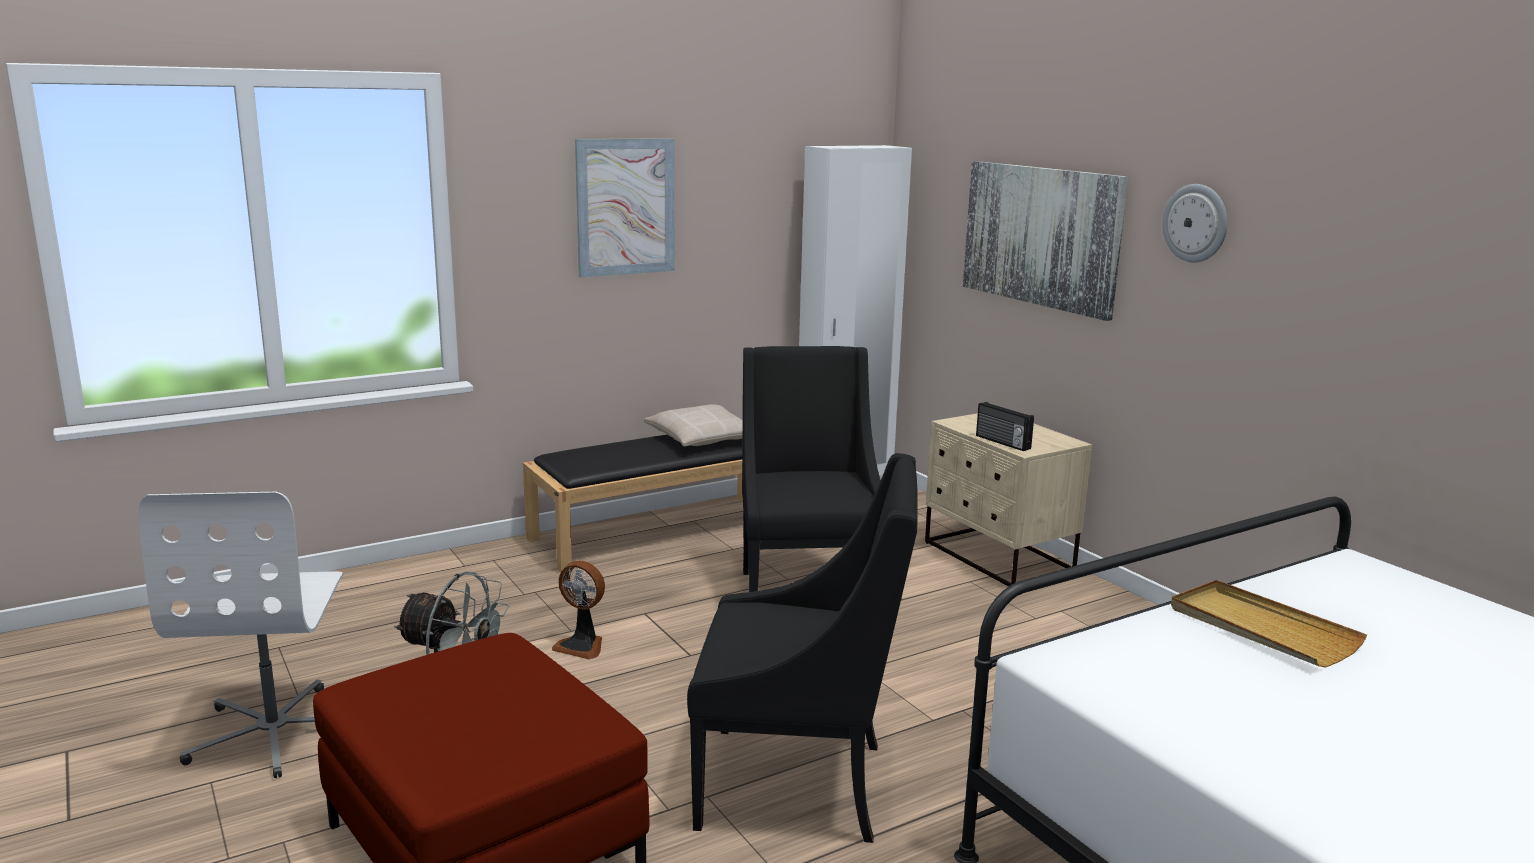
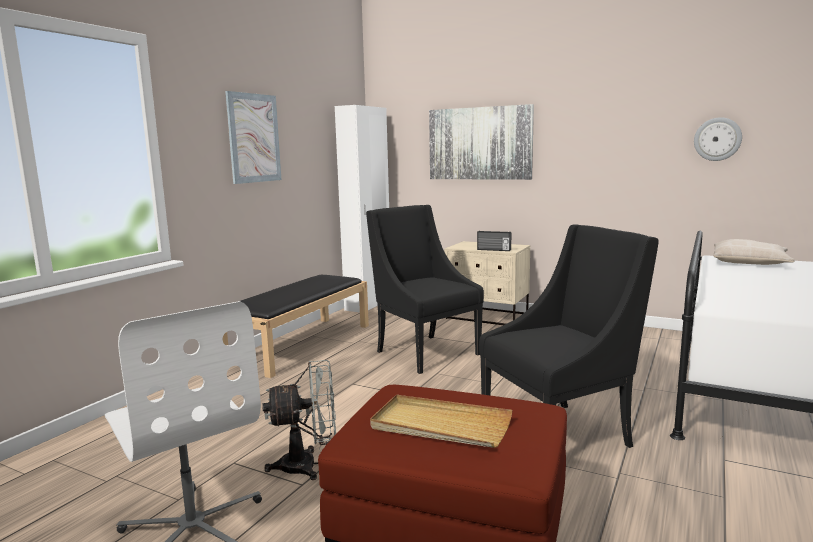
camera: 30 degrees left, 5 degrees down
fan [552,560,605,659] -> none
beige pillow [644,404,743,446] -> beige pillow moved to [714,239,794,265]
wall clock [1162,184,1228,263] -> wall clock moved to [694,117,742,161]
beige tray [1171,580,1367,668] -> beige tray moved to [370,395,512,448]

